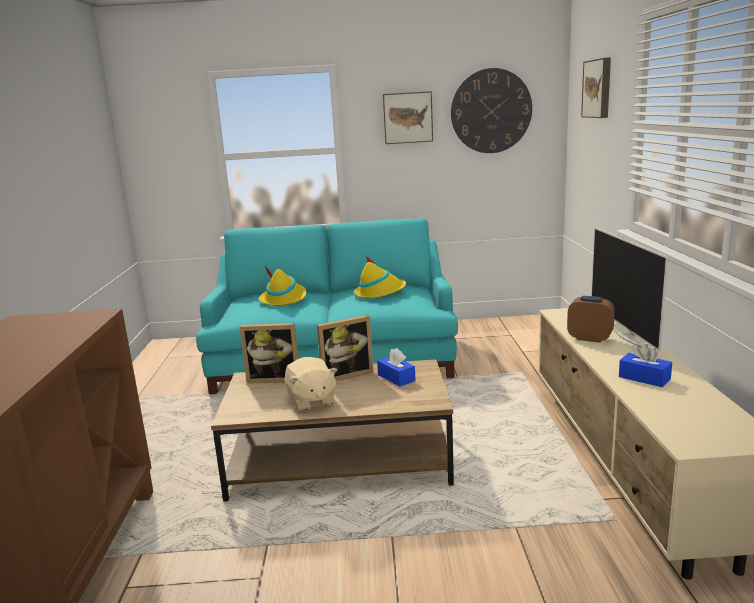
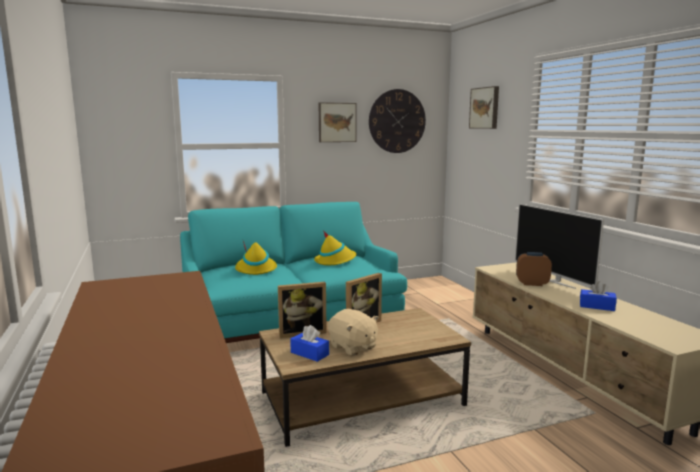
camera: 20 degrees left, 5 degrees down
blue tissue box [377,348,416,386] -> blue tissue box moved to [290,325,329,362]

